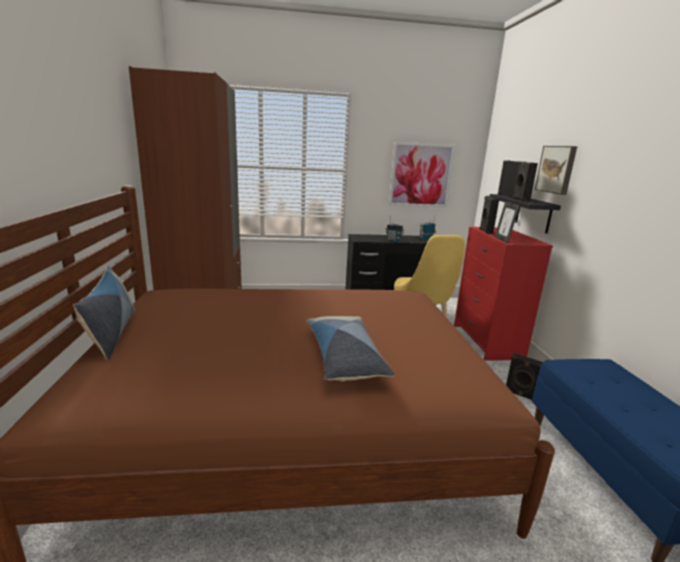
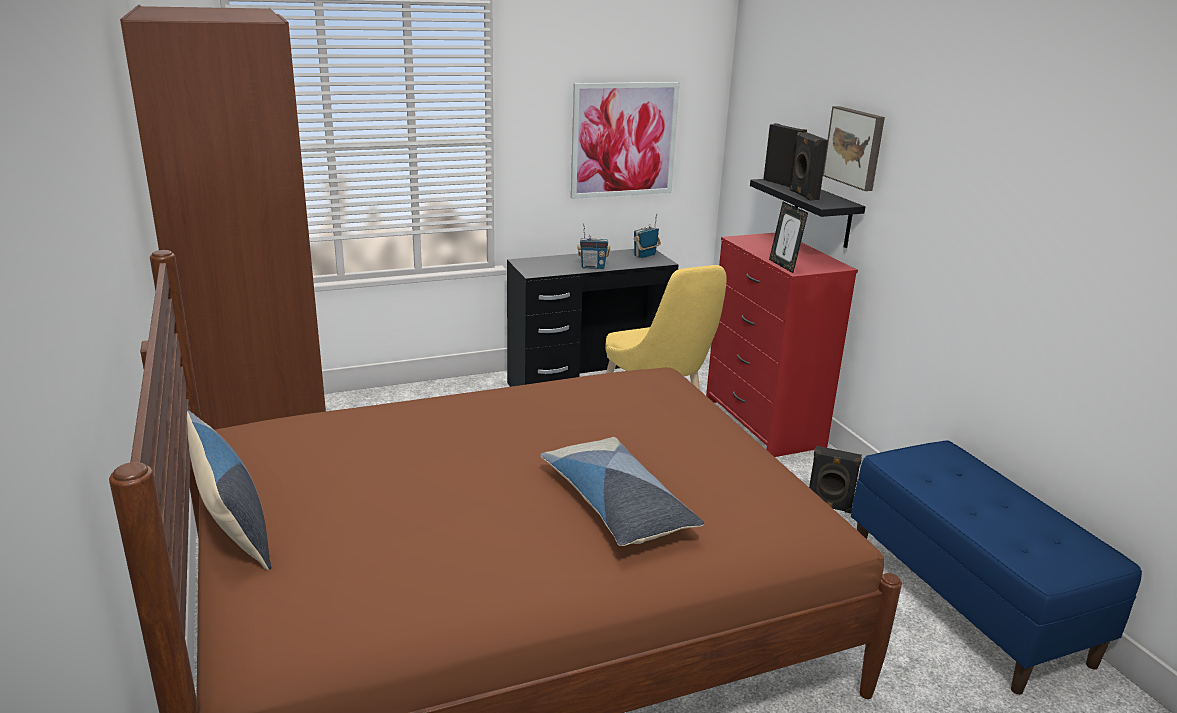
camera: 15 degrees left, 5 degrees up
black speaker [480,196,499,234] -> none

